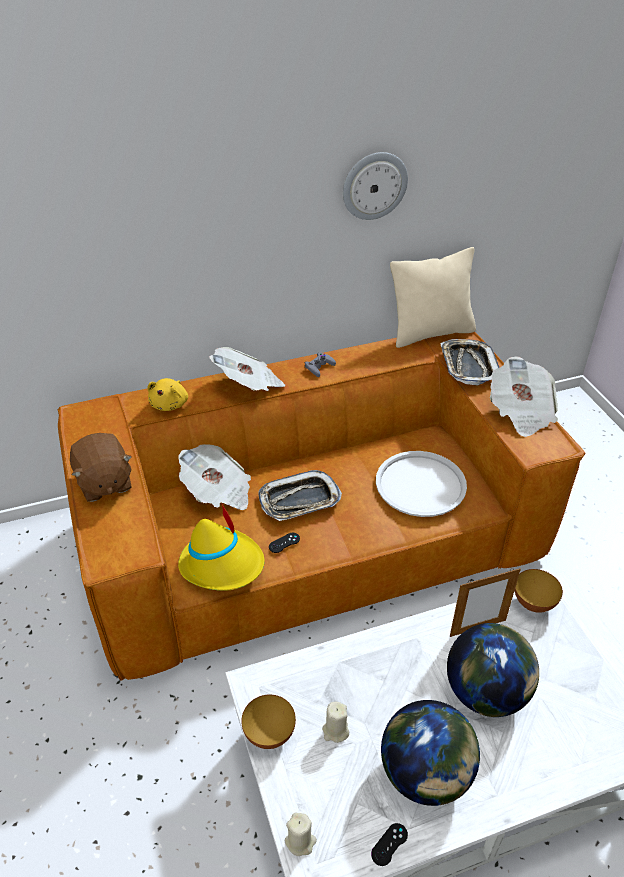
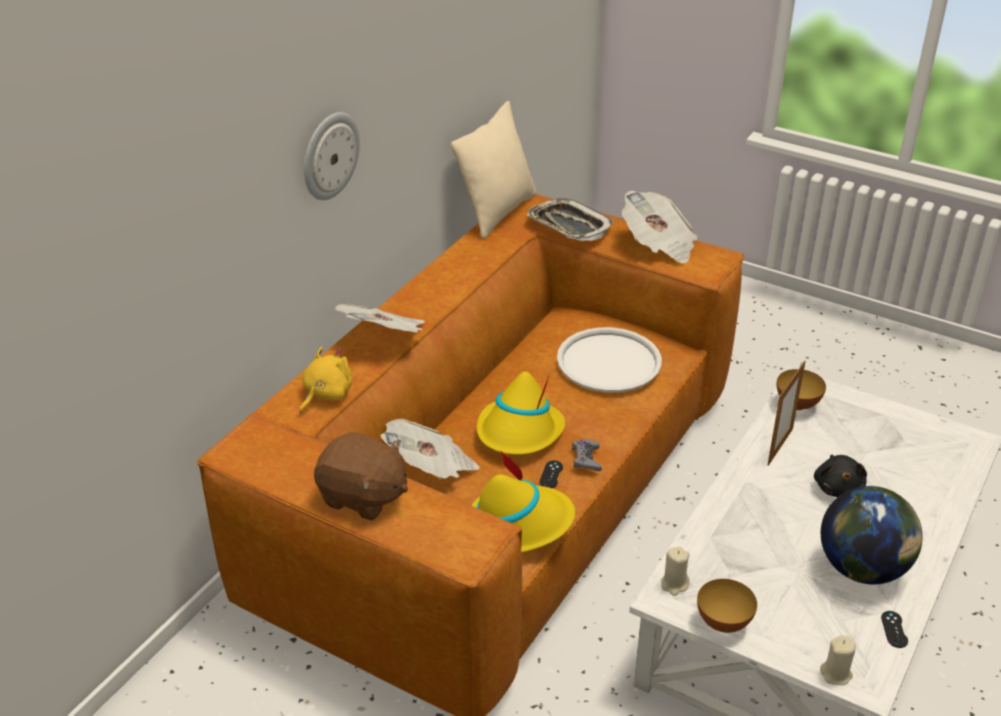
camera: 40 degrees left, 5 degrees down
yellow plush toy [147,378,188,411] -> yellow plush toy turned 120 degrees counterclockwise [299,347,353,413]
tray [258,470,342,521] -> yellow hat [477,371,565,455]
grey game controller [304,353,336,377] -> grey game controller moved to [572,439,602,471]
beige candle [322,702,349,743] -> beige candle moved to [661,547,690,596]
wall clock [343,152,408,220] -> wall clock moved to [304,112,360,200]
globe [447,623,539,717] -> black plush toy [814,455,867,497]

